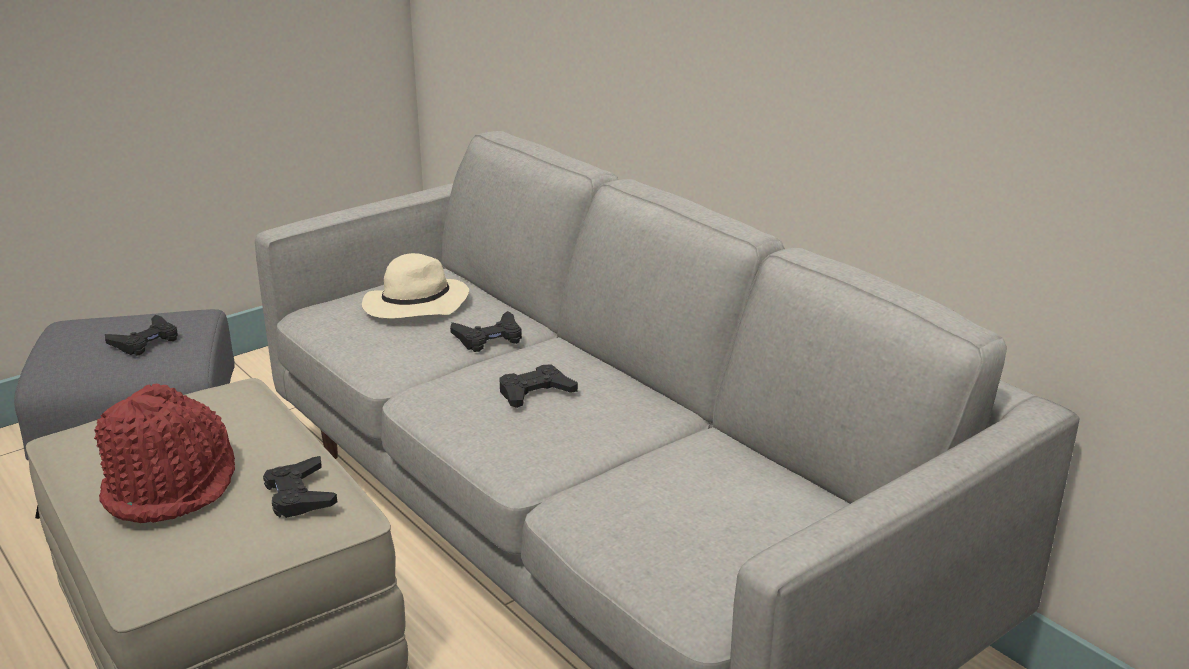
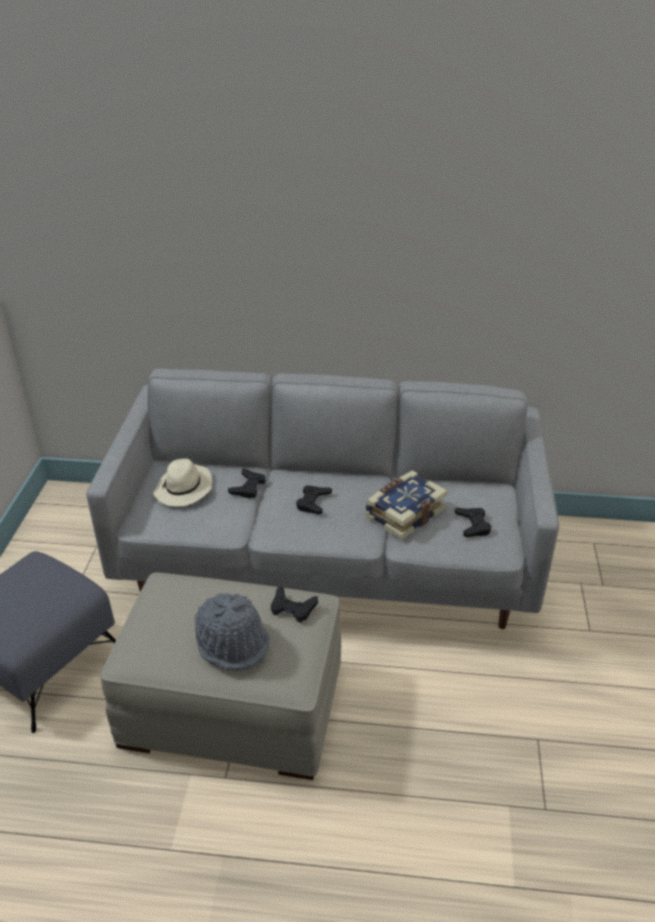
camera: 45 degrees left, 10 degrees up
red hat [94,384,235,523] -> grey hat [194,593,270,671]
black game controller [105,315,178,356] -> black game controller moved to [455,508,492,537]
none -> book [365,470,448,540]

